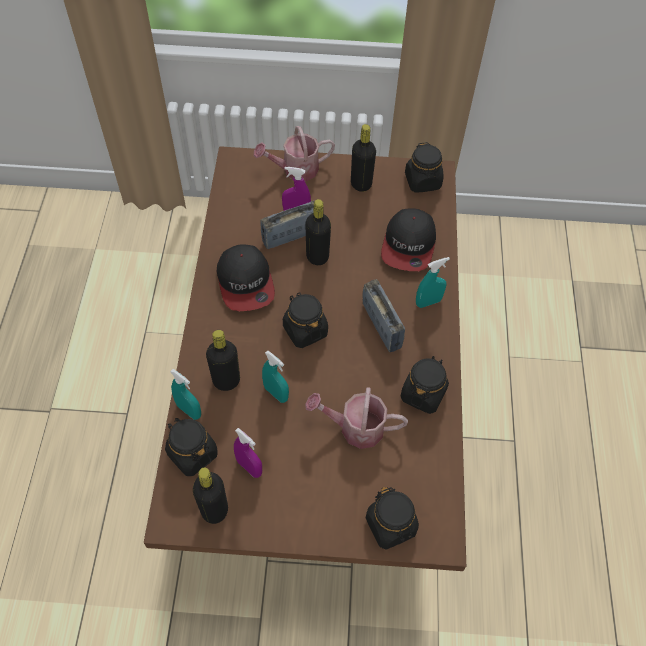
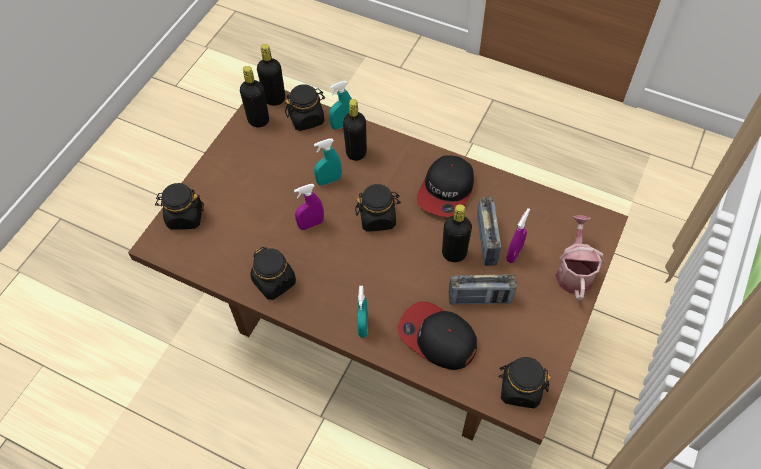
camera: 115 degrees right, 0 degrees up
cap [217,245,275,311] -> cap turned 75 degrees counterclockwise [417,155,474,217]
purple spray bottle [234,428,262,478] -> purple spray bottle moved to [294,184,324,230]
watering can [305,387,408,449] -> none
black bottle [351,124,376,192] -> black bottle moved to [257,44,285,106]
radio [362,279,405,352] -> radio moved to [449,274,517,304]

